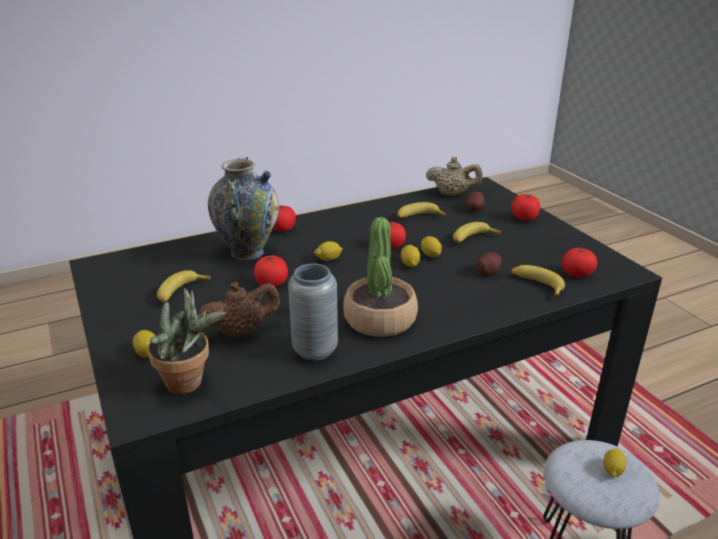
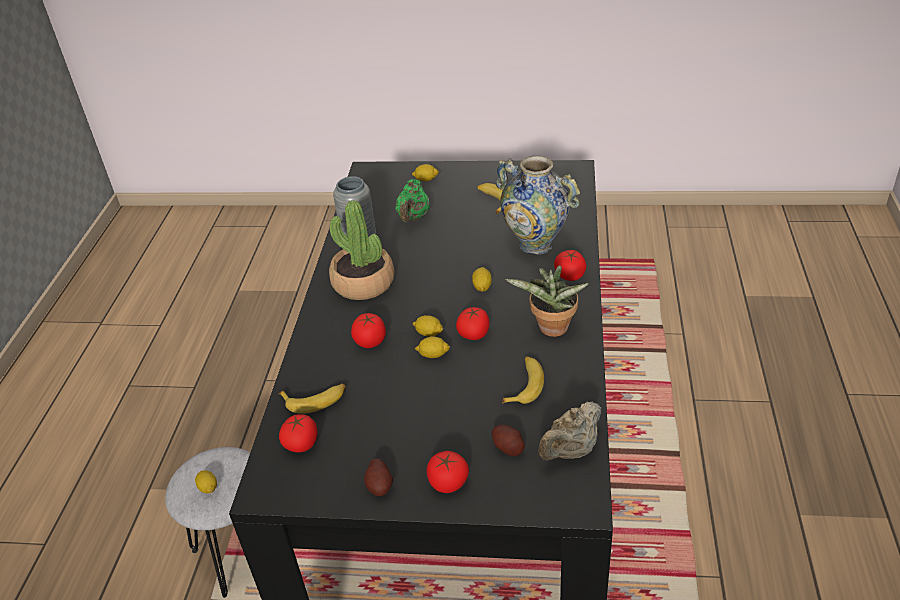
camera: 125 degrees right, 10 degrees up
potted plant [148,287,226,394] -> potted plant moved to [505,265,588,337]
brown teapot [198,282,280,338] -> green teapot [395,179,430,222]
tomato [254,255,288,287] -> tomato moved to [351,313,386,348]
banana [453,222,502,243] -> none
potato [477,252,502,276] -> potato moved to [364,459,393,496]

